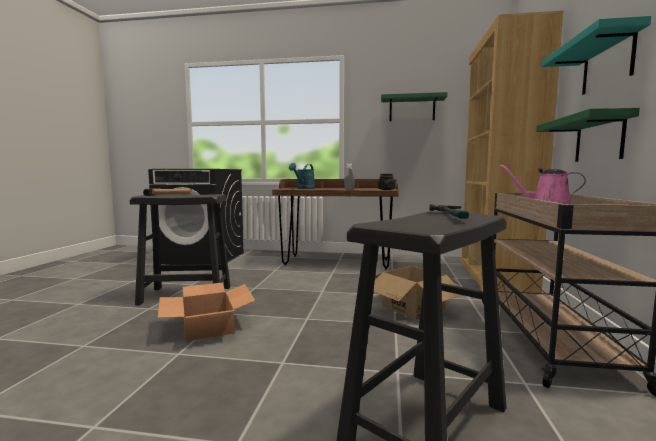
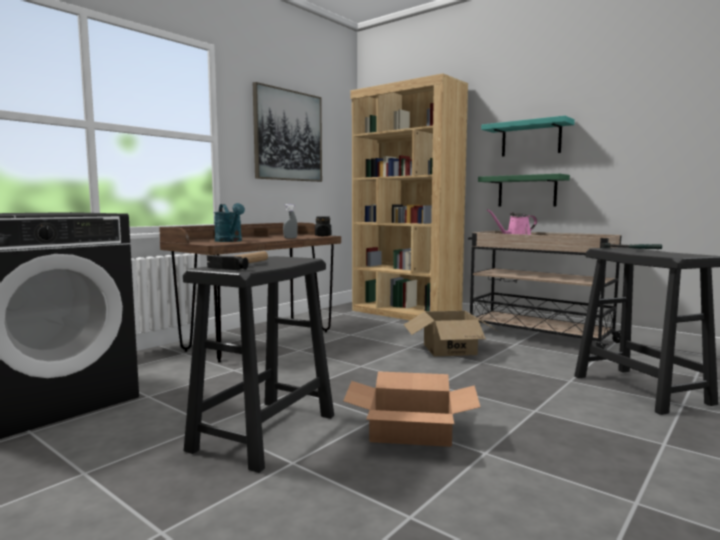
camera: 60 degrees left, 0 degrees up
green shelf [381,92,448,121] -> picture [253,82,322,182]

